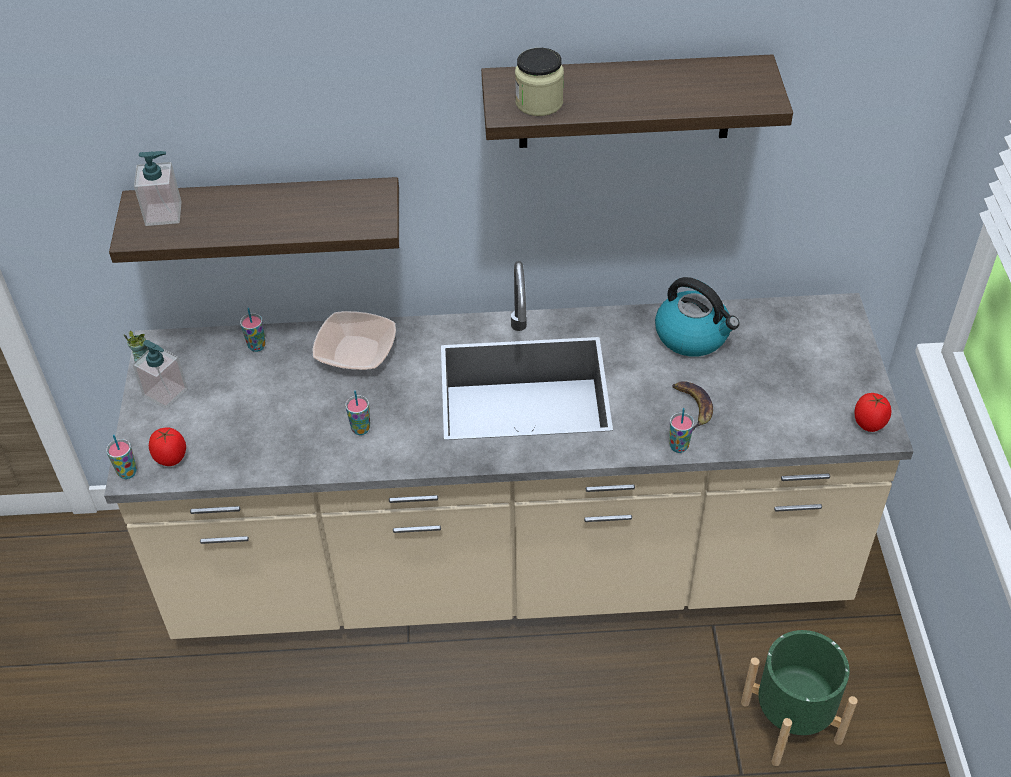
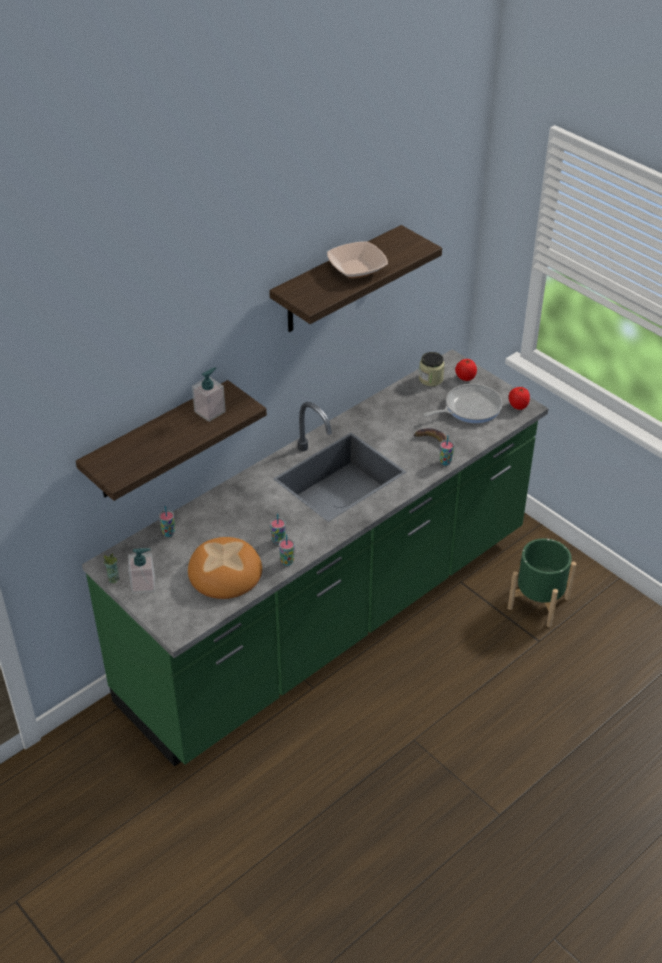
camera: 40 degrees left, 5 degrees down
beige counter [104,261,914,639] -> green counter [82,349,549,766]
cup [106,435,137,479] -> cup moved to [279,534,295,566]
soap dispenser [134,151,182,226] -> soap dispenser moved to [192,367,226,422]
tomato [149,427,186,466] -> tomato moved to [455,359,477,381]
bowl [312,311,396,370] -> bowl moved to [327,241,388,278]
jar [515,48,564,116] -> jar moved to [419,352,445,386]
kettle [655,277,740,357] -> none
none -> bread [188,537,262,599]
none -> frying pan [423,384,503,423]

